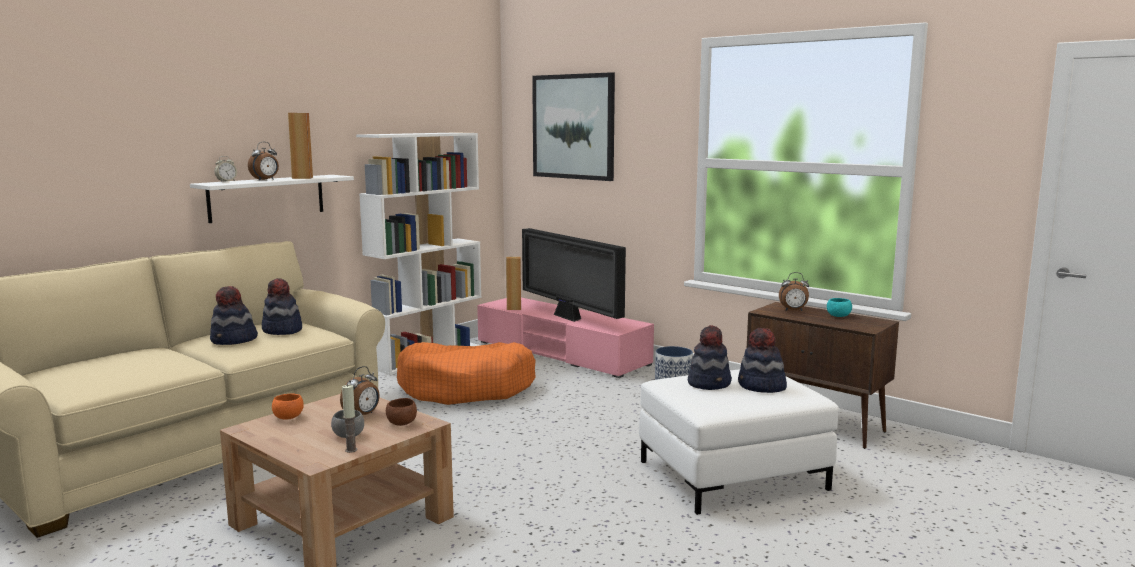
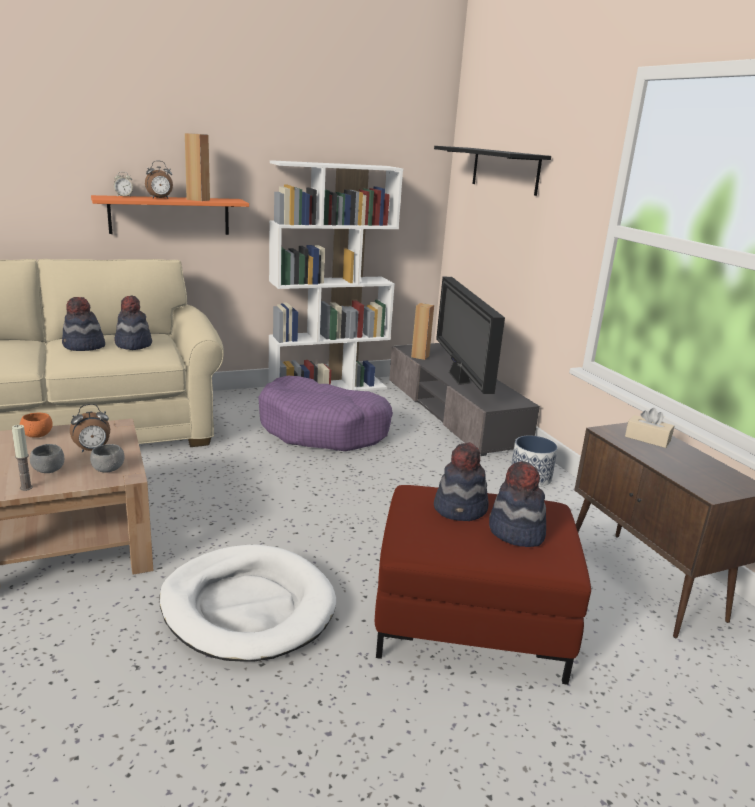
camera: 25 degrees right, 10 degrees up
white shelf [190,175,354,223] -> orange shelf [91,195,249,235]
brown bowl [386,398,417,426] -> grey bowl [90,444,125,472]
orange dog bed [397,342,536,405] -> purple dog bed [258,376,393,451]
pink tv stand [477,298,654,378] -> grey tv stand [389,343,540,456]
picture [532,72,615,181] -> black shelf [434,146,551,196]
white ottoman [639,369,839,515] -> red ottoman [375,485,591,685]
alarm clock [779,272,809,311] -> beige tissue box [625,408,674,448]
turquoise bowl [827,298,852,317] -> none
none -> white dog bed [160,544,336,662]

